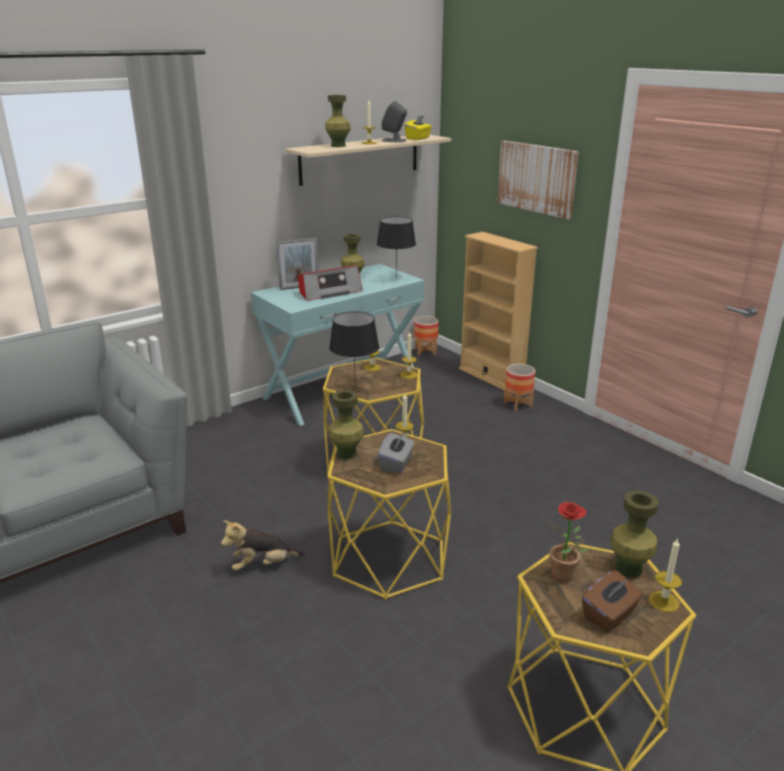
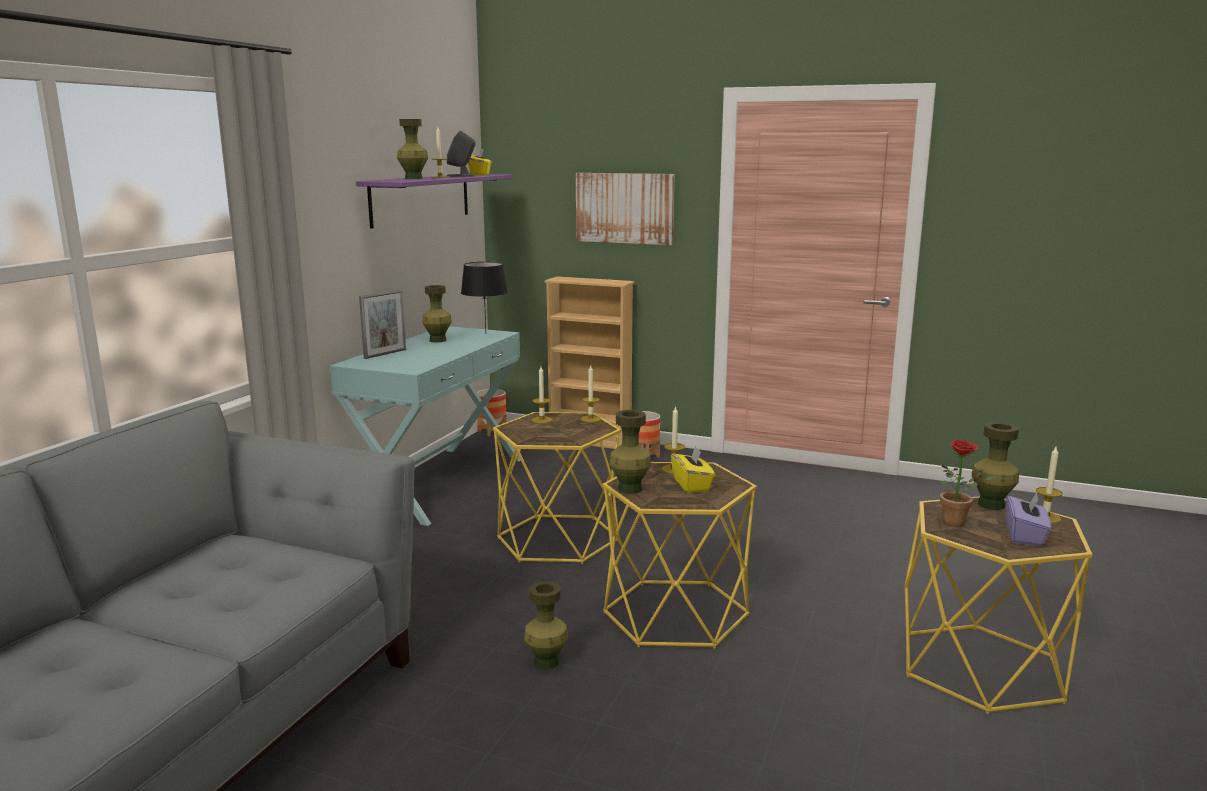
camera: 30 degrees left, 10 degrees down
plush toy [221,521,305,571] -> green vase [524,581,568,669]
beige shelf [285,135,451,186] -> purple shelf [356,174,512,229]
radio [298,265,363,301] -> none
black table lamp [329,311,379,388] -> none
grey tissue box [378,433,415,474] -> yellow tissue box [671,446,715,493]
brown tissue box [582,570,643,632] -> purple tissue box [1006,492,1051,546]

